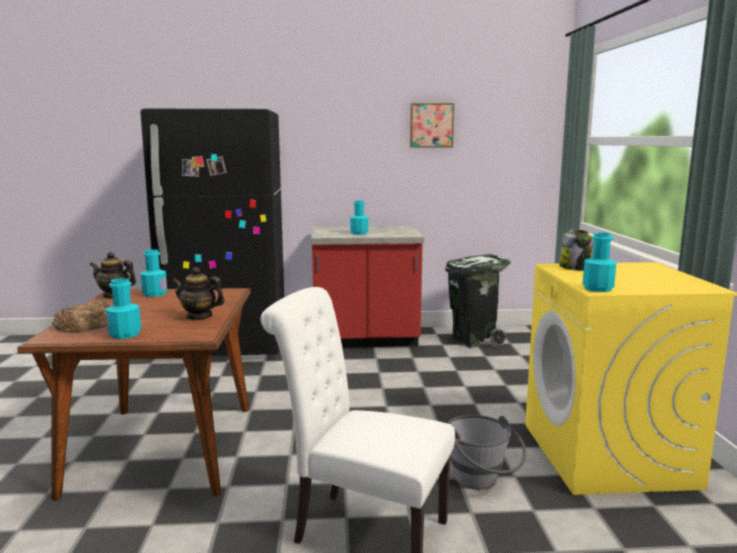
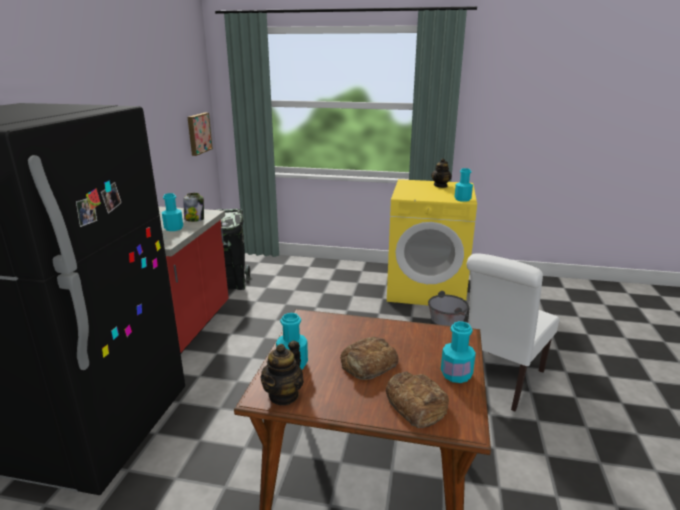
camera: 75 degrees left, 10 degrees up
teapot [172,267,225,320] -> teapot moved to [431,158,452,188]
picture [410,103,454,148] -> picture moved to [187,113,213,156]
jar [559,229,593,271] -> jar moved to [184,193,204,222]
none -> bread [340,337,398,380]

